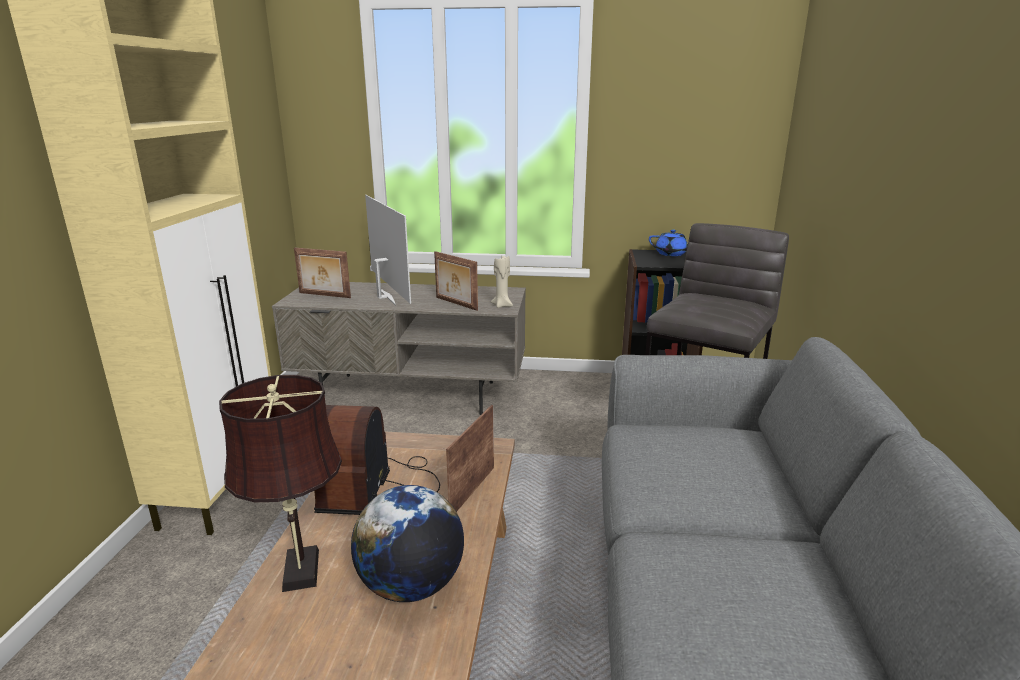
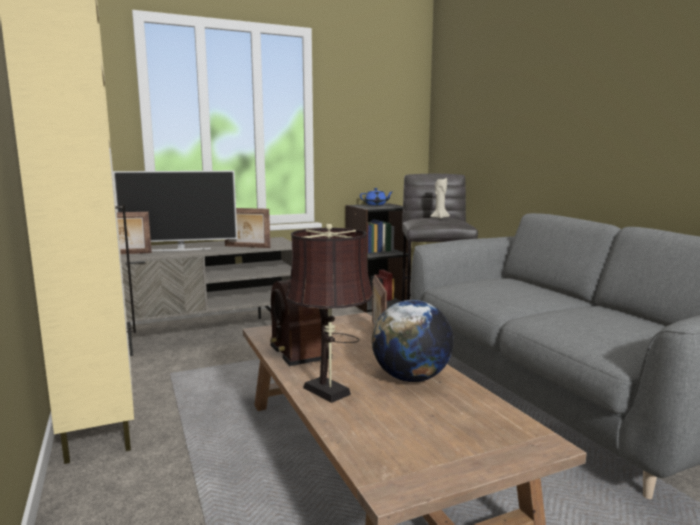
camera: 30 degrees left, 10 degrees down
television [365,195,411,306] -> television turned 135 degrees clockwise [113,171,237,251]
beige candle [491,256,513,308] -> beige candle moved to [431,178,450,219]

